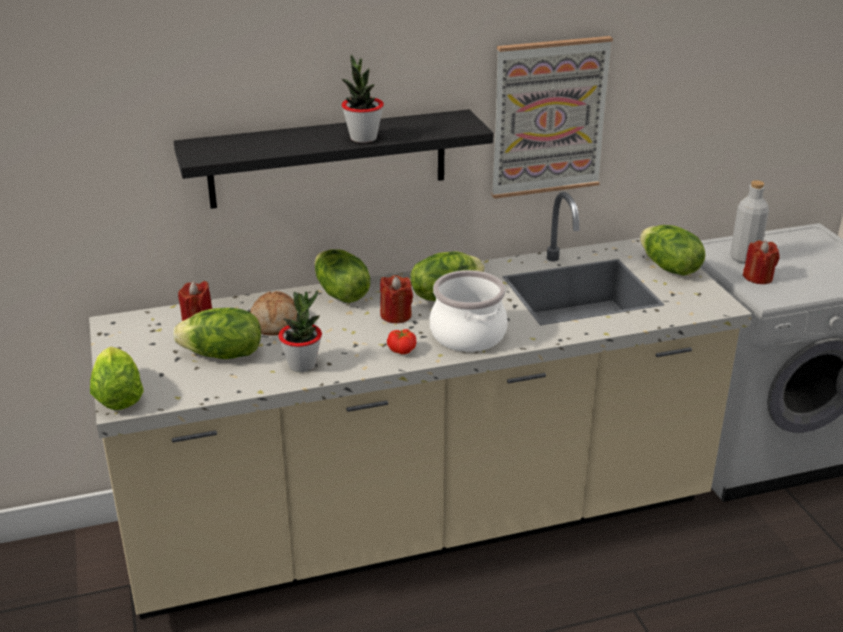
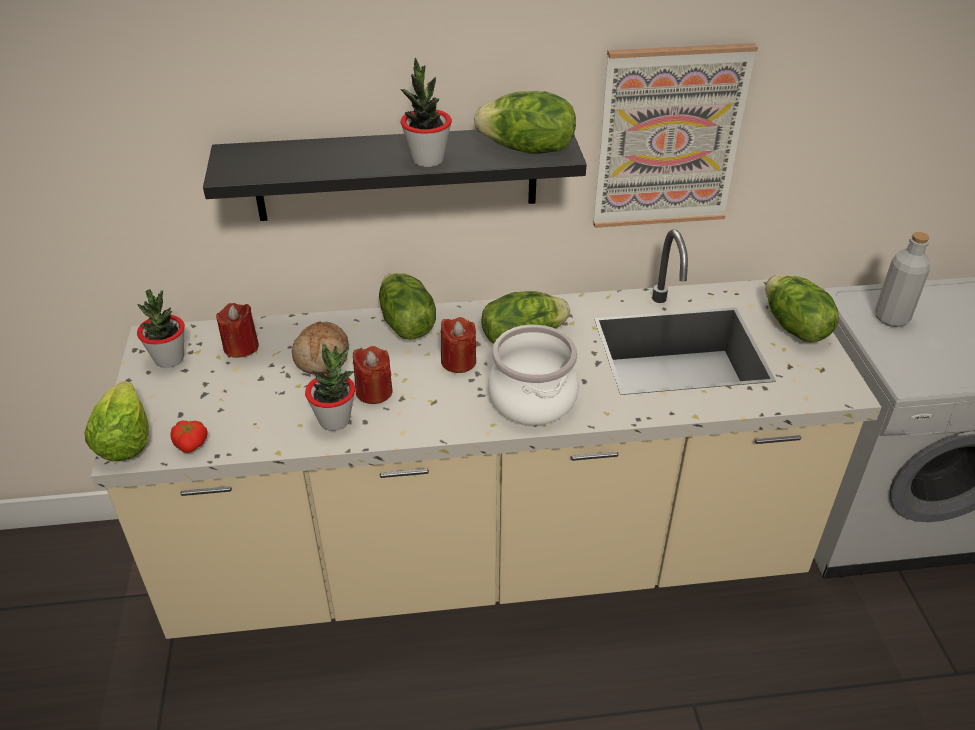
camera: 10 degrees right, 10 degrees up
lettuce [173,308,261,359] -> lettuce moved to [474,91,576,154]
tomato [387,329,417,354] -> tomato moved to [171,420,208,453]
red candle [743,240,780,284] -> red candle moved to [353,346,392,404]
none -> potted plant [137,289,185,368]

